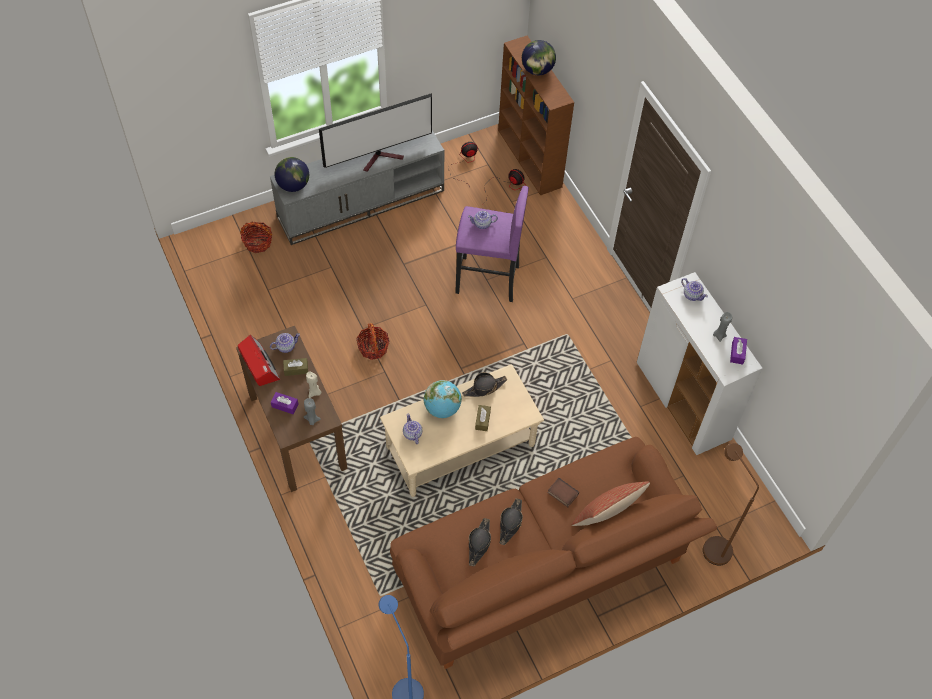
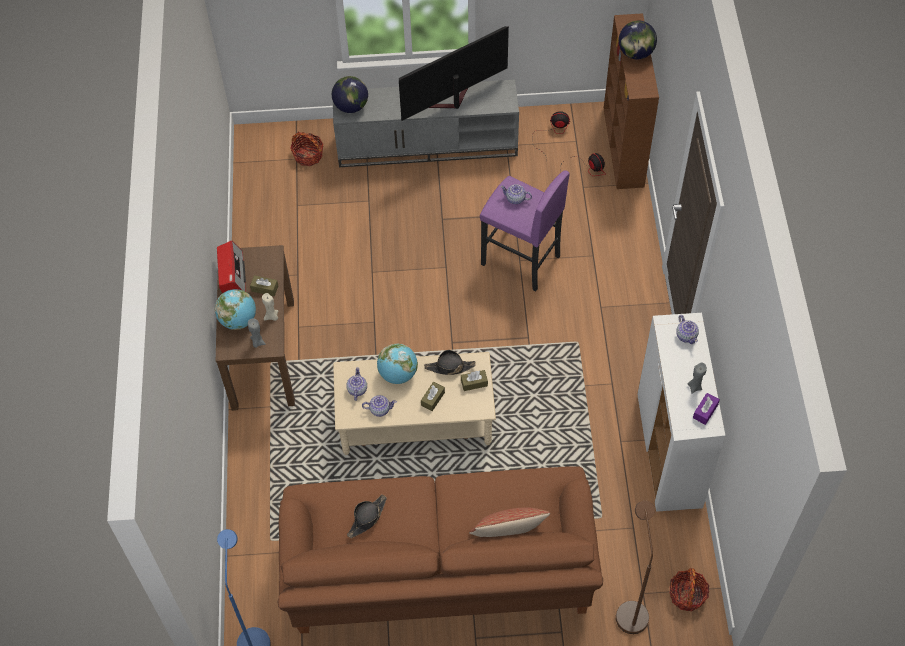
camera: 25 degrees right, 0 degrees up
teapot [270,333,300,353] -> teapot moved to [362,395,397,417]
purple tissue box [271,392,299,414] -> globe [215,289,256,330]
television [319,93,432,172] -> television turned 150 degrees clockwise [399,26,509,121]
basket [356,323,390,360] -> basket moved to [669,568,709,611]
black hat [500,498,523,545] -> none
book [547,478,579,507] -> none
none -> brown tissue box [461,370,488,391]

